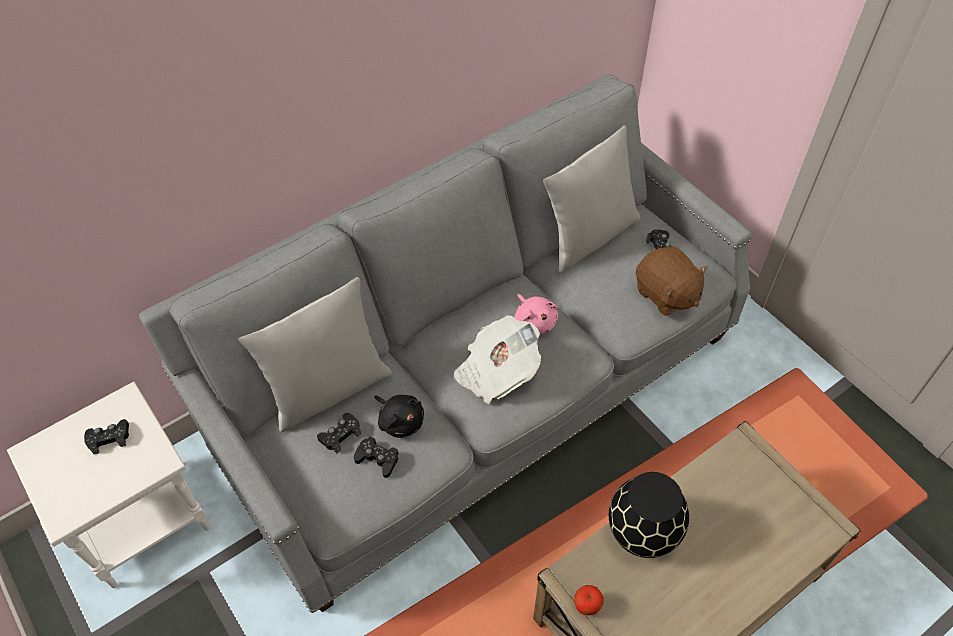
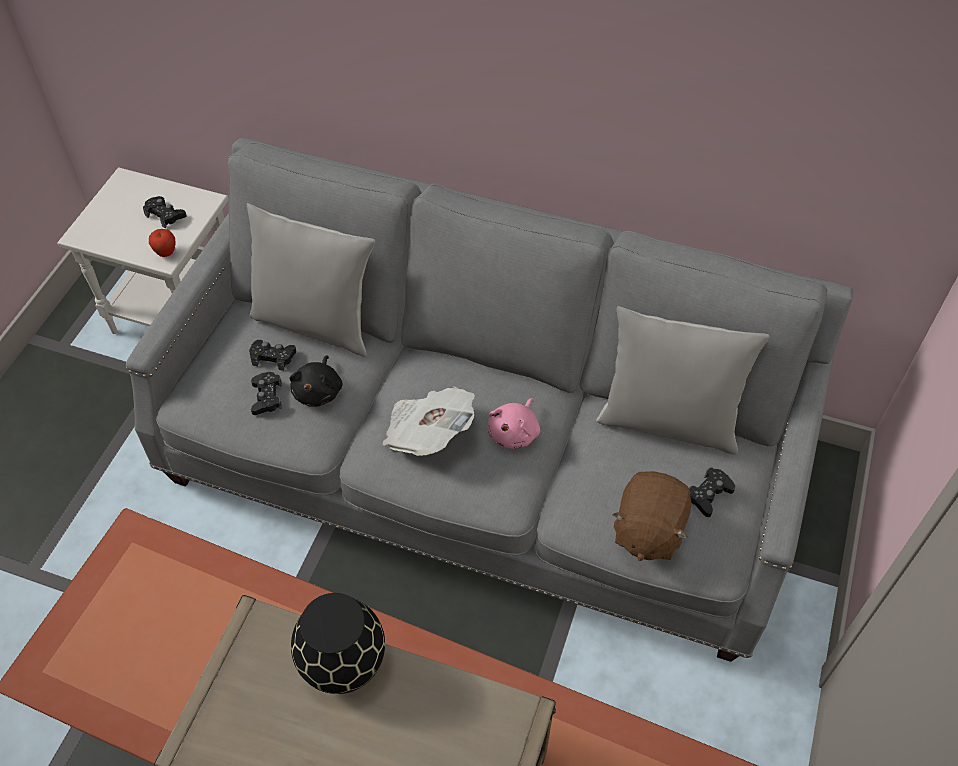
camera: 55 degrees right, 0 degrees up
apple [574,585,604,615] -> apple moved to [149,229,176,257]

